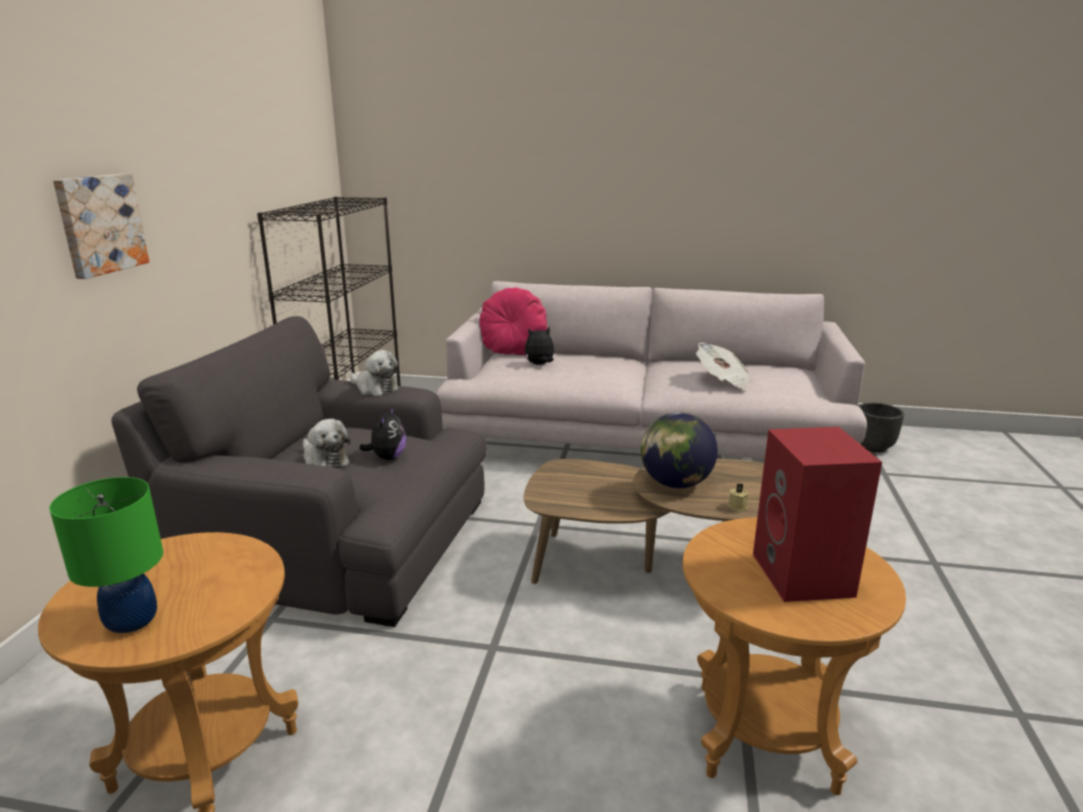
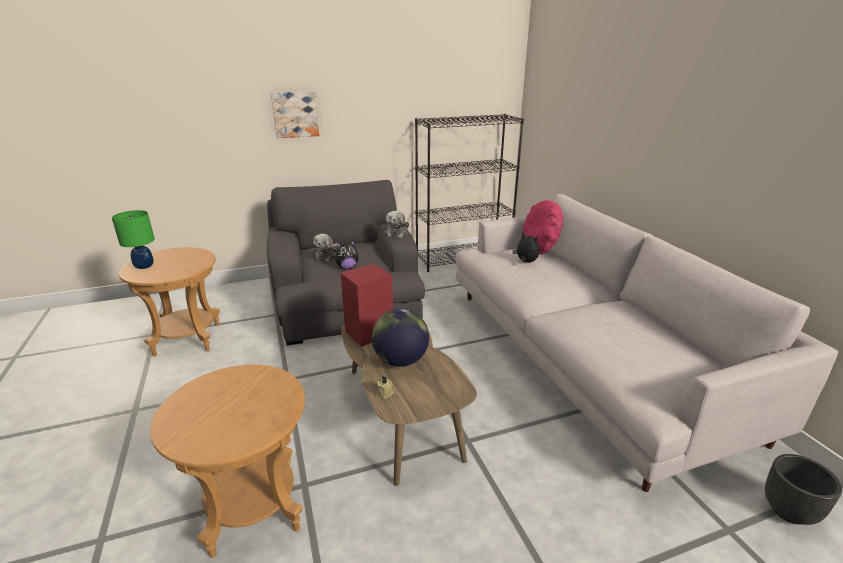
camera: 60 degrees right, 5 degrees up
newspaper [696,342,753,390] -> none
red speaker [753,427,882,602] -> red speaker moved to [341,264,393,347]

